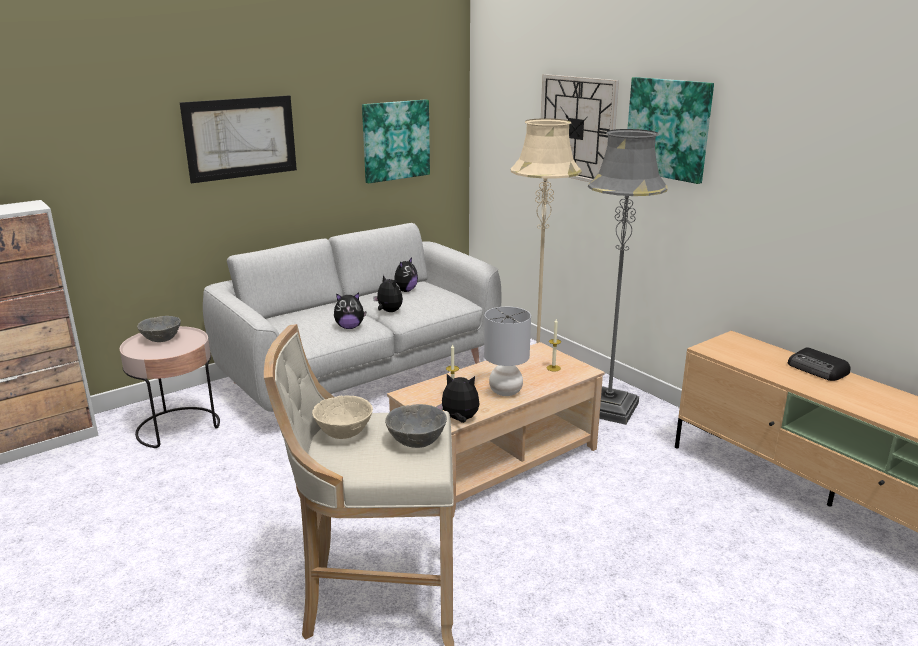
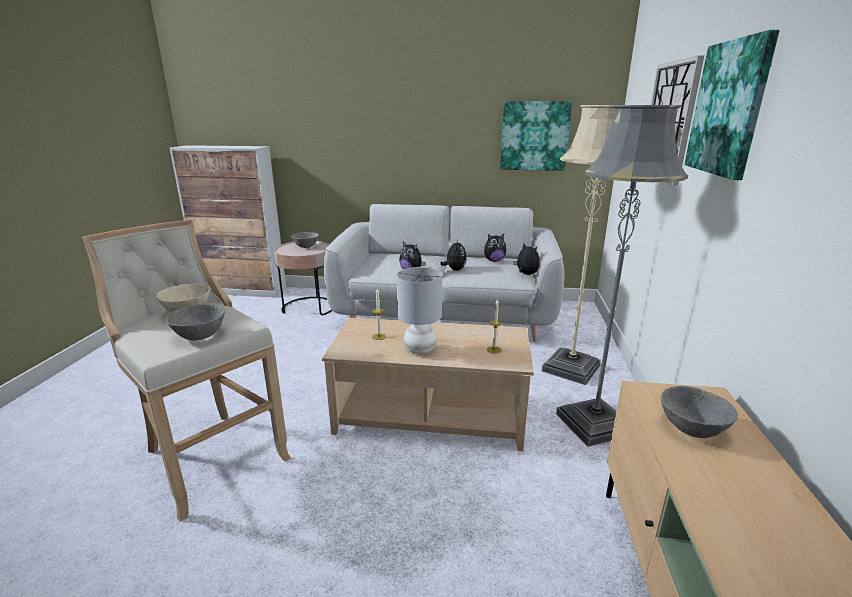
camera: 45 degrees right, 0 degrees up
picture [180,95,297,183] -> none
plush toy [436,374,479,423] -> plush toy moved to [513,243,540,275]
radio [788,347,850,381] -> none
none -> grey bowl [661,386,738,438]

